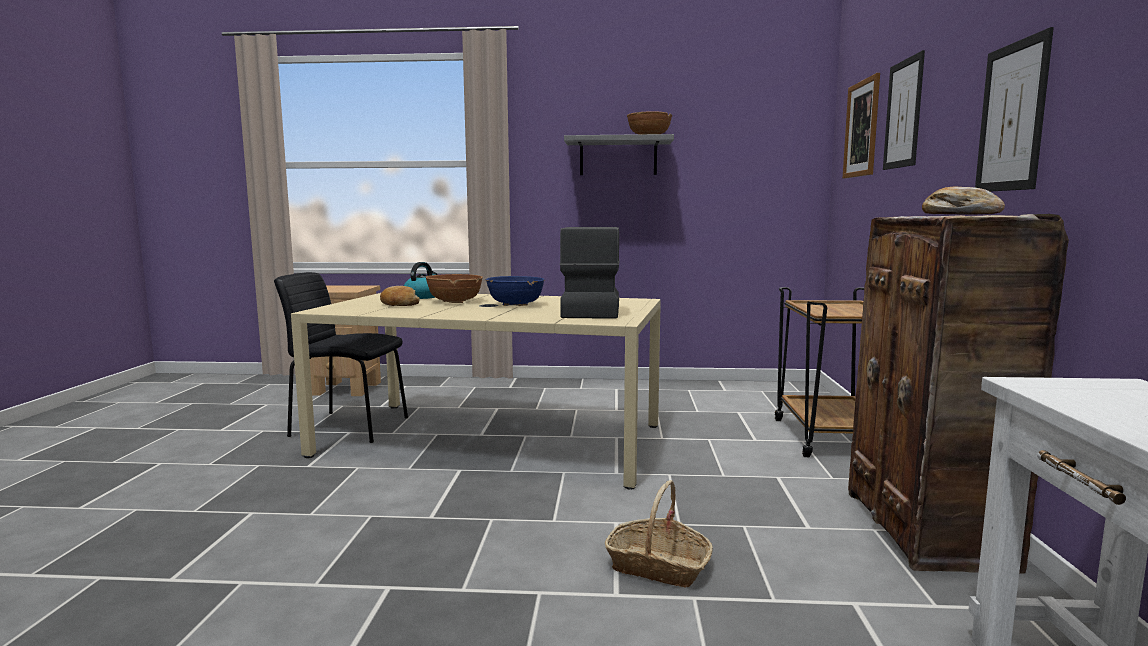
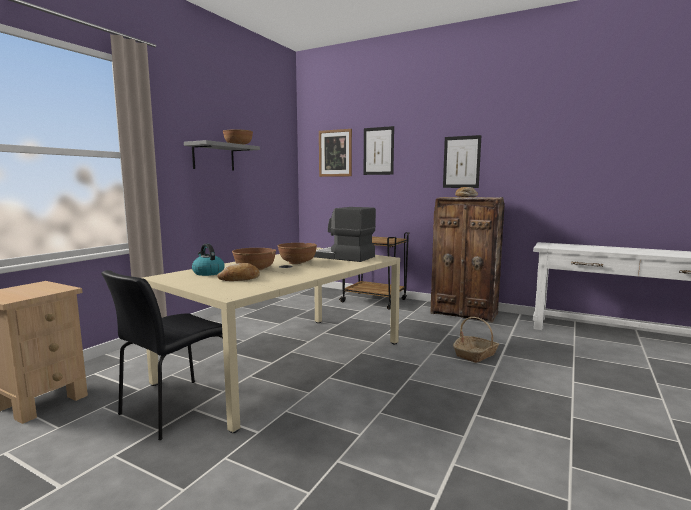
camera: 65 degrees left, 0 degrees up
blue bowl [486,276,545,306] -> brown bowl [277,243,317,264]

